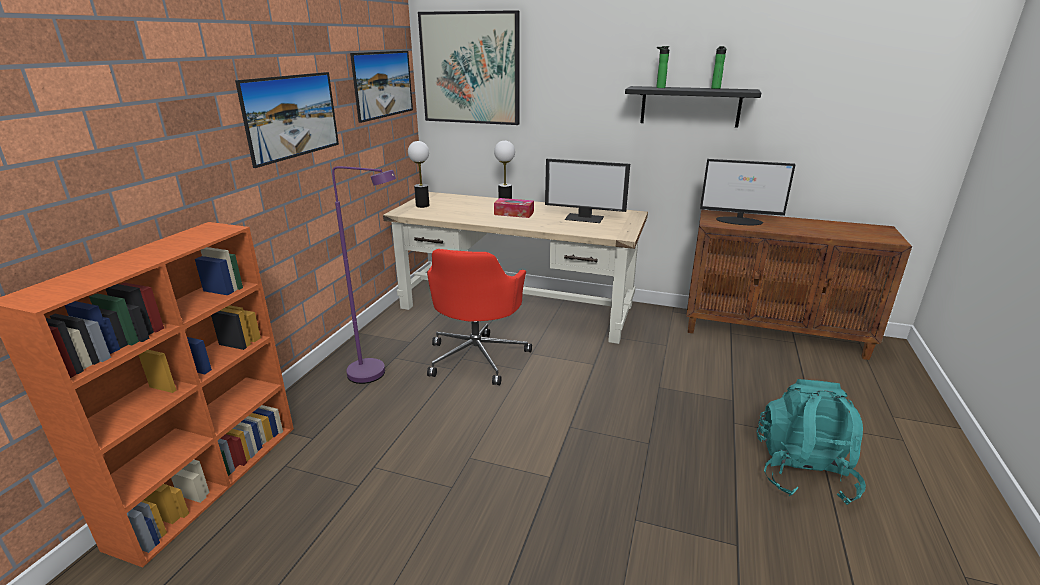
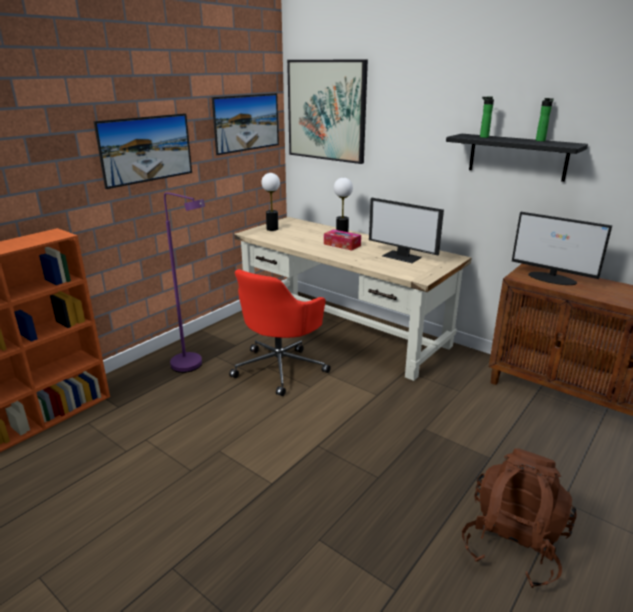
camera: 20 degrees right, 0 degrees up
turquoise backpack [757,379,866,505] -> brown backpack [462,448,577,588]

